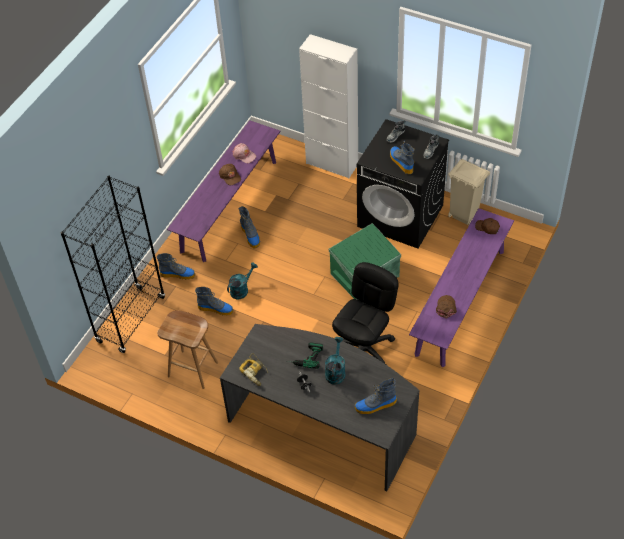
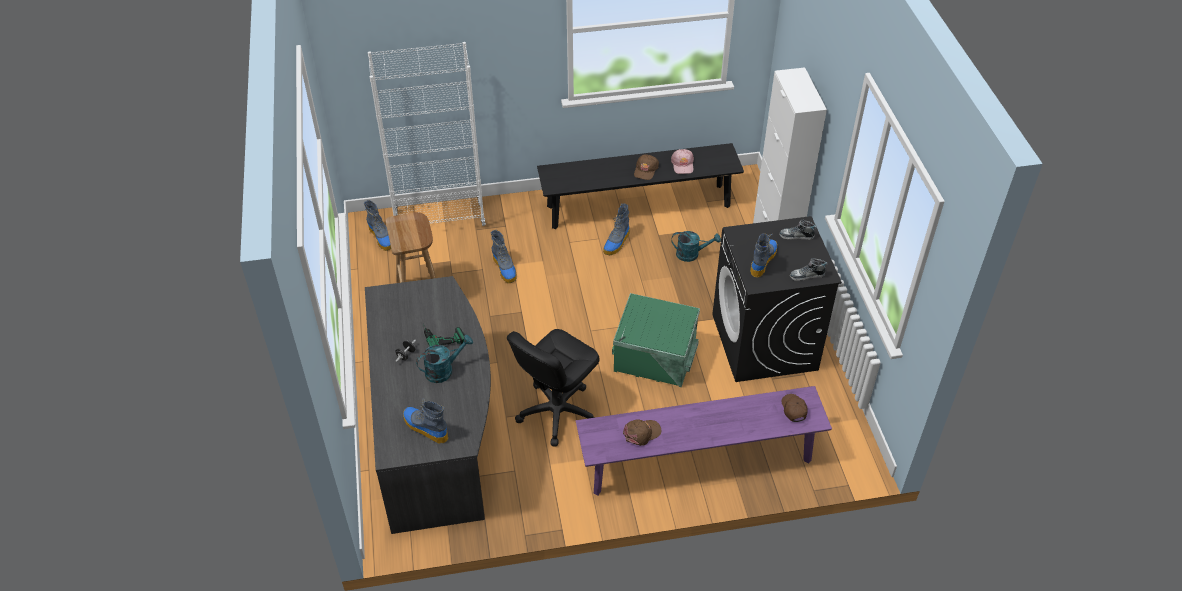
camera: 50 degrees right, 5 degrees down
black bookcase [61,176,165,353] -> white bookcase [368,42,486,226]
boot [157,253,195,280] -> boot moved to [364,200,391,251]
purple bench [167,120,280,262] -> black bench [537,143,744,229]
turquoise watering can [227,262,258,299] -> turquoise watering can moved to [671,231,721,262]
power drill [239,353,268,386] -> none
black office chair [332,262,399,364] -> black office chair turned 135 degrees clockwise [507,329,600,447]
beige trash can [448,159,490,226] -> none

